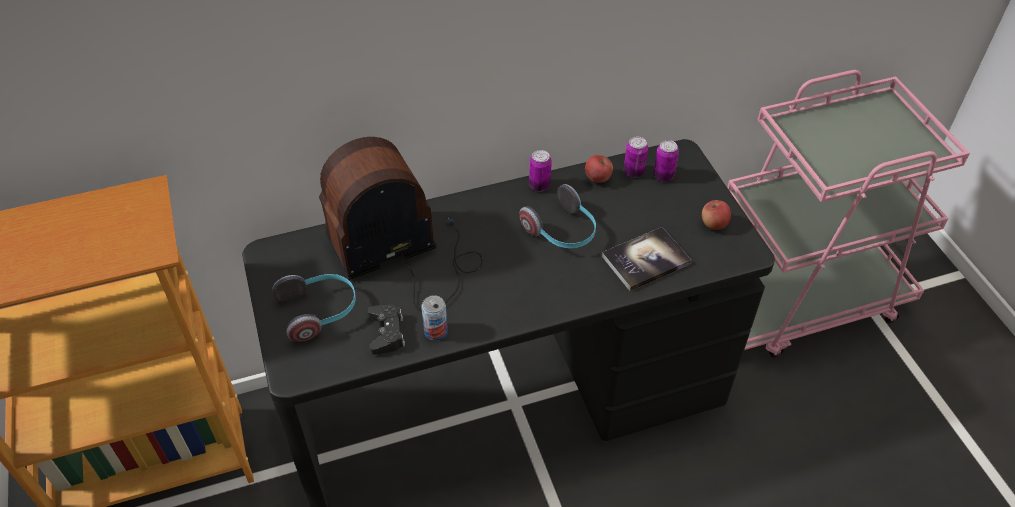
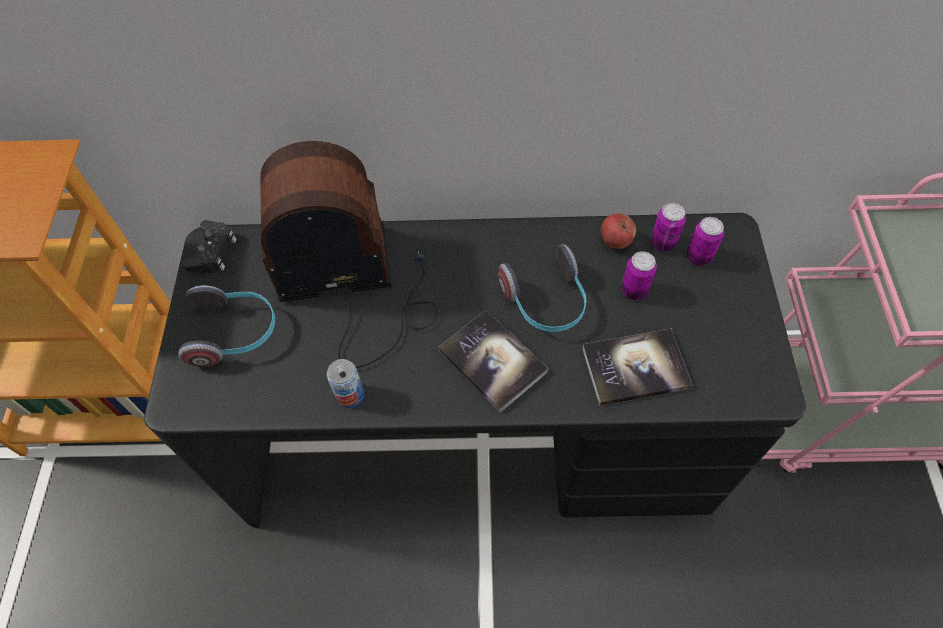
camera: 20 degrees right, 10 degrees up
black game controller [368,304,405,355] -> black game controller moved to [182,220,237,273]
can [529,150,552,191] -> can moved to [621,251,657,300]
apple [702,200,731,230] -> none
none -> book [438,310,549,413]

